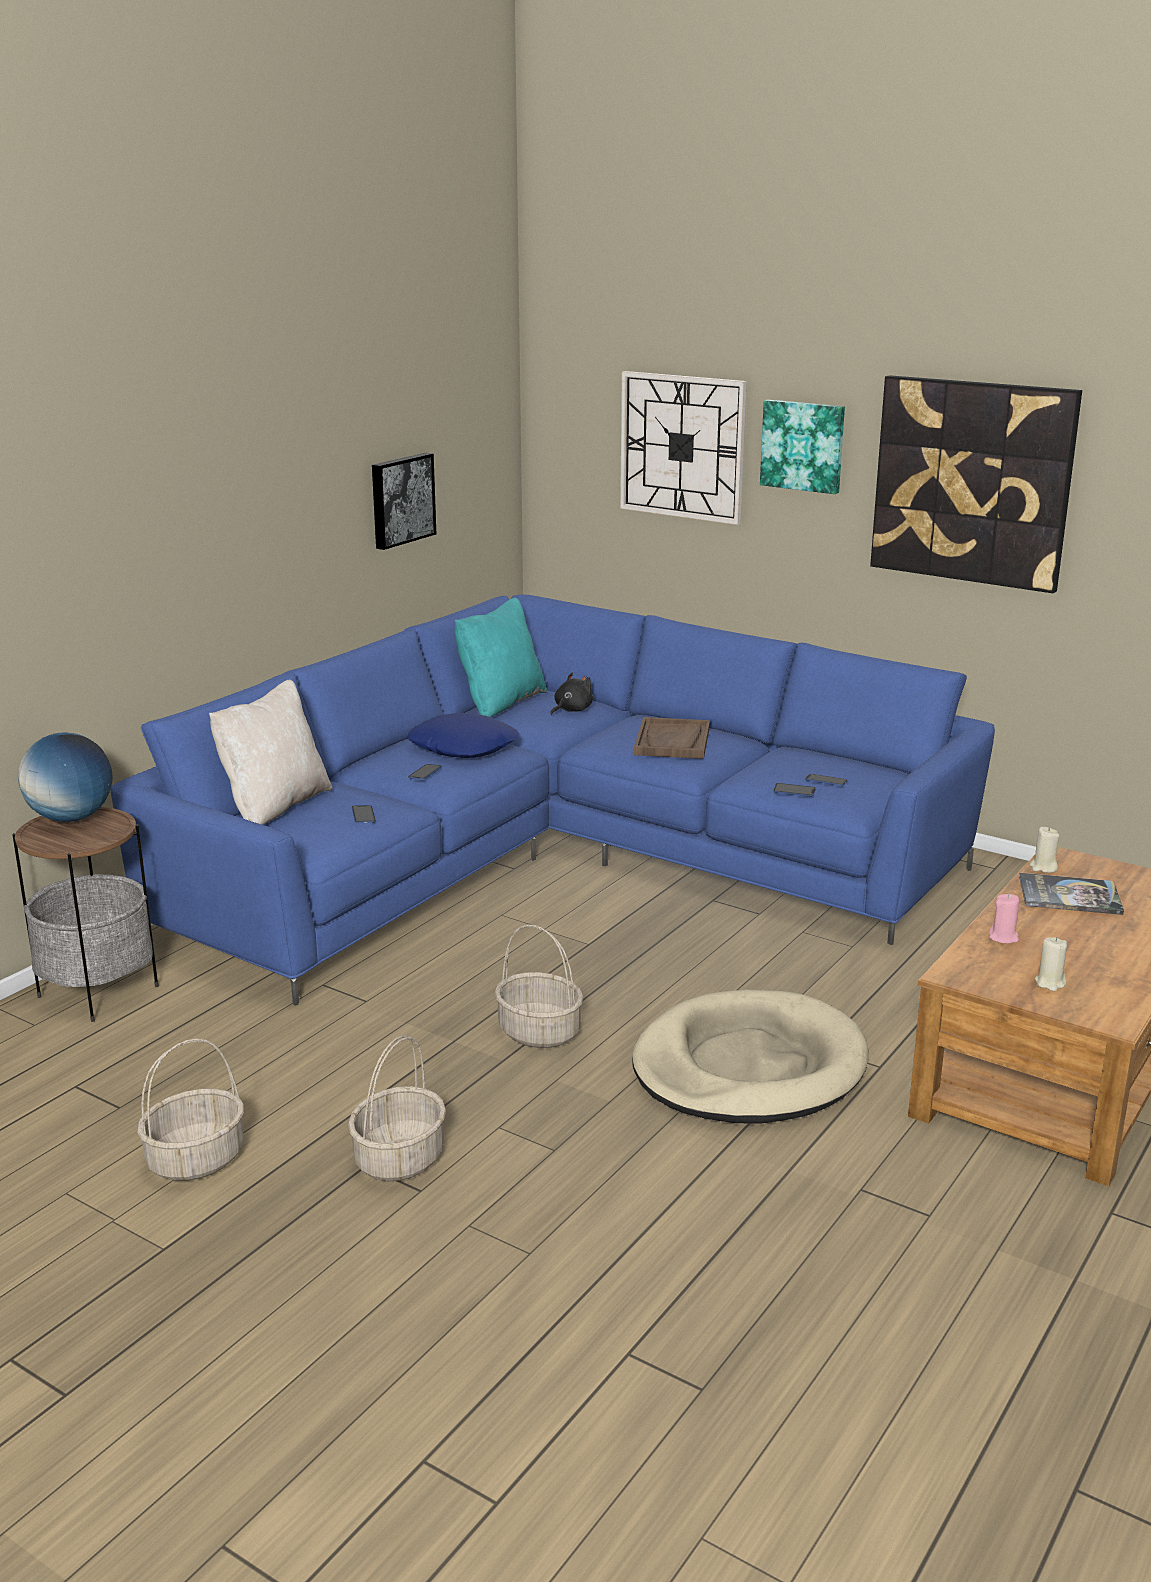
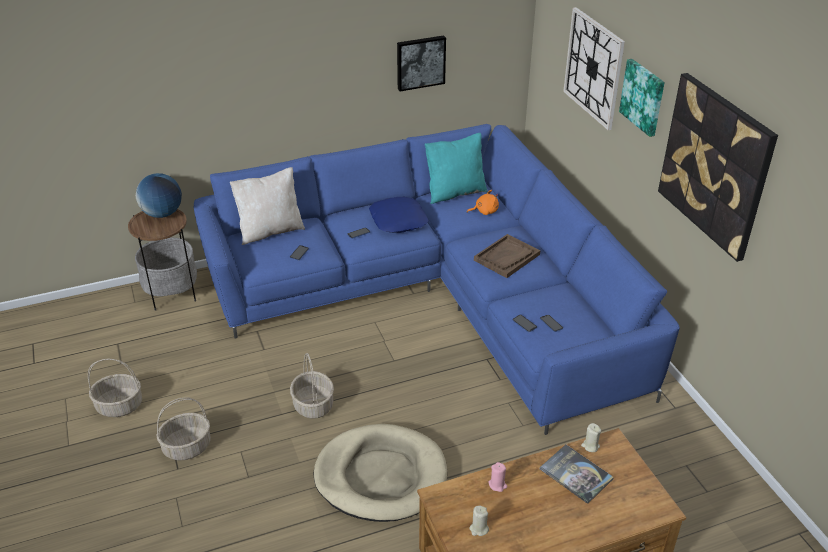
camera: 35 degrees right, 15 degrees up
black plush toy [550,673,593,715] -> orange plush toy [467,190,499,215]

